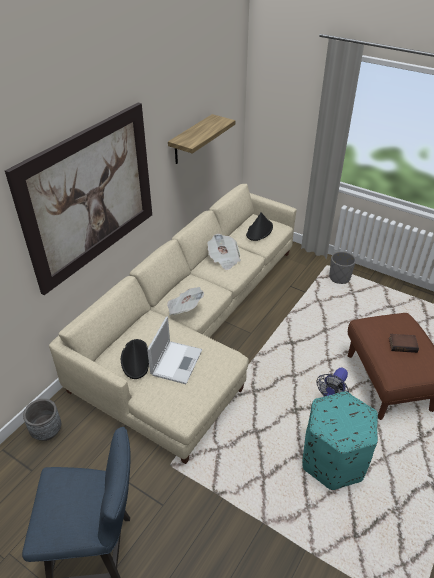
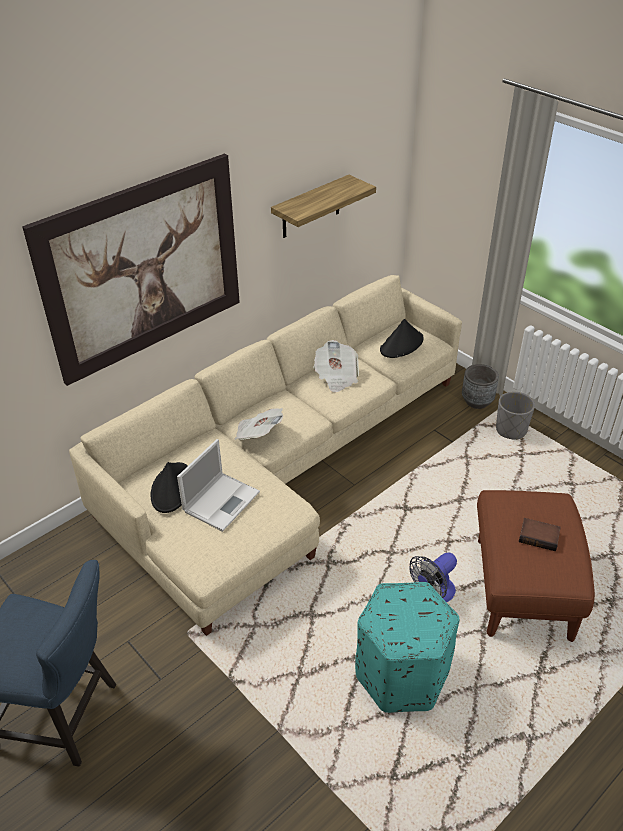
camera: 15 degrees right, 0 degrees up
grey planter [23,399,61,441] -> grey planter moved to [462,364,499,409]

